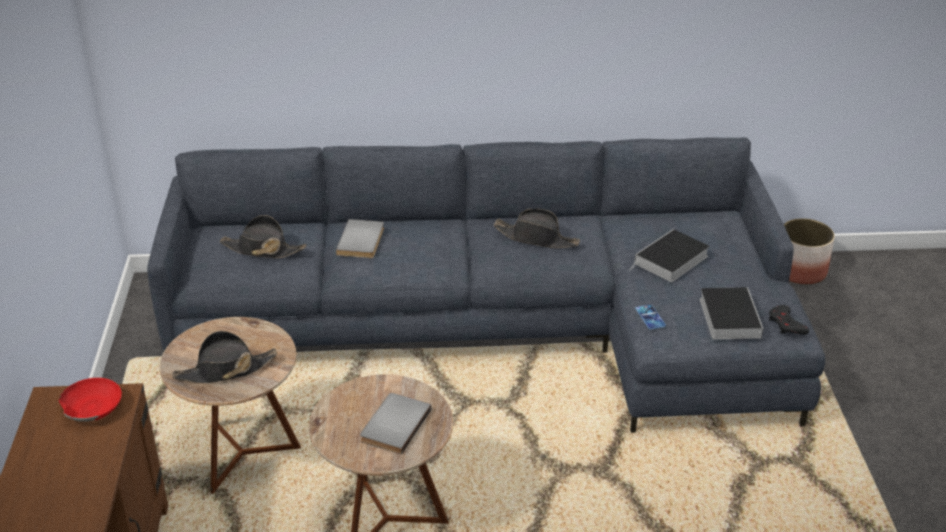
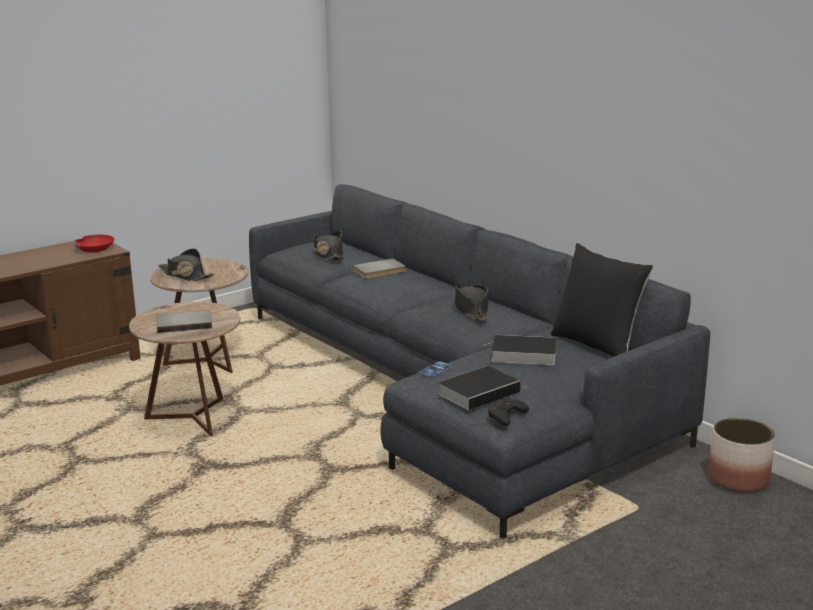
camera: 55 degrees right, 15 degrees down
none -> black pillow [551,243,653,357]

